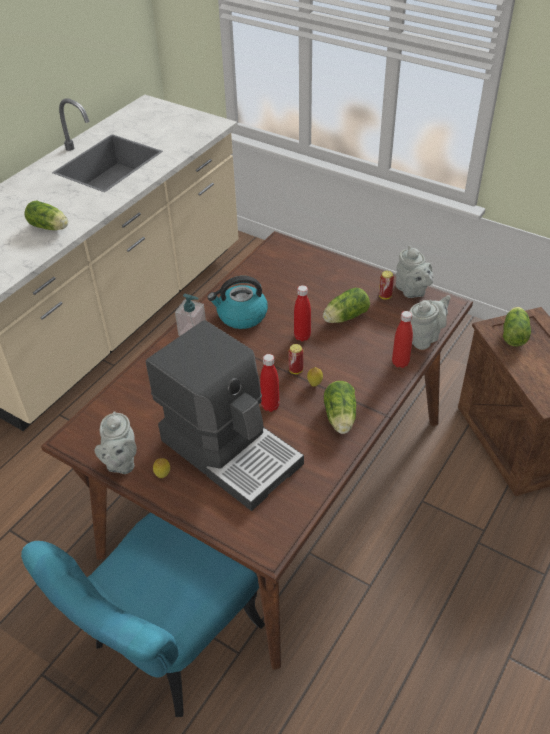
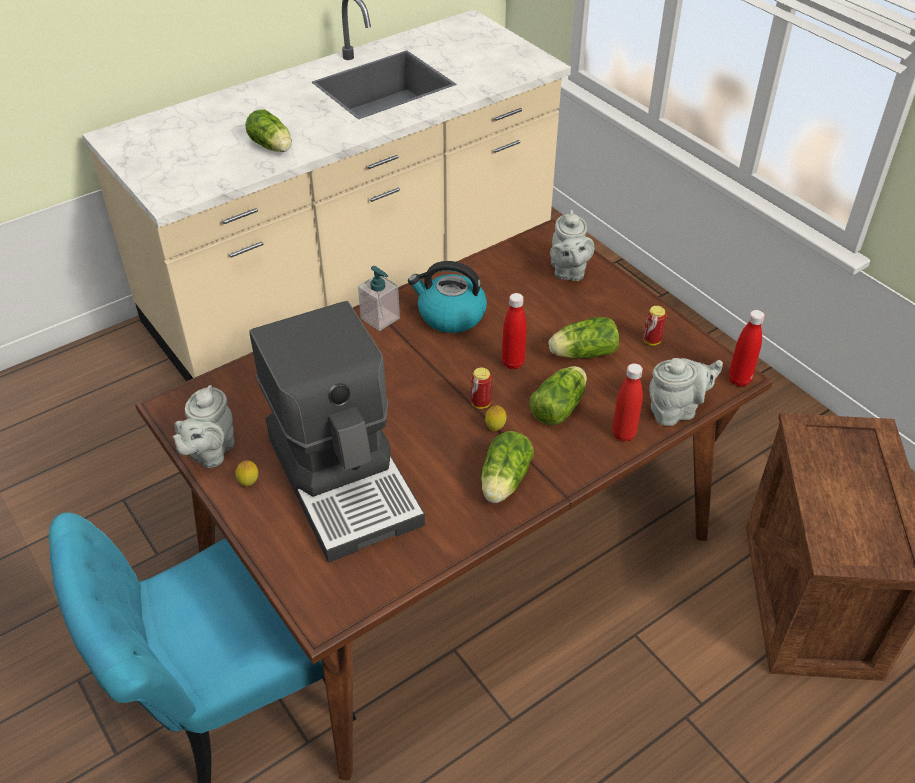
camera: 20 degrees right, 0 degrees up
red bottle [260,354,279,412] -> red bottle moved to [729,310,765,387]
grey teapot [396,245,433,298] -> grey teapot moved to [550,210,594,281]
lettuce [503,307,531,346] -> lettuce moved to [530,366,587,425]

